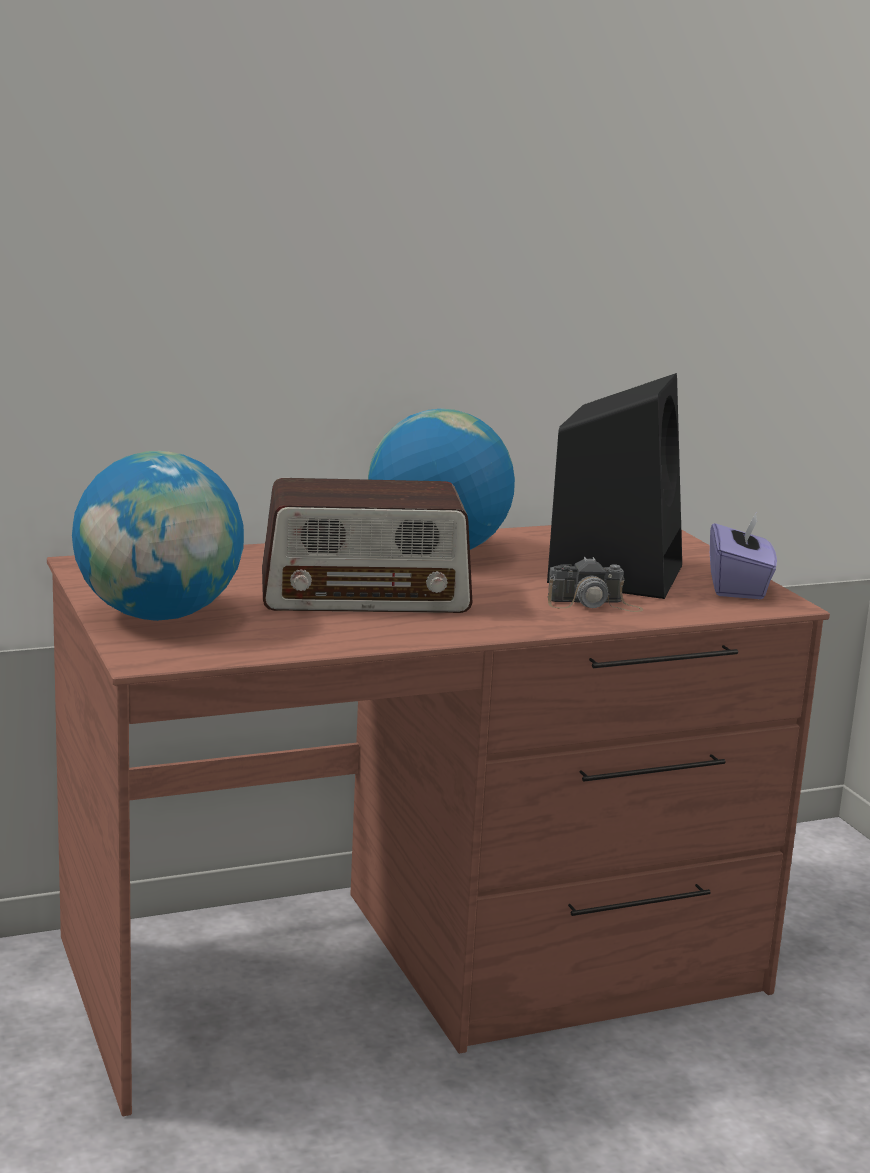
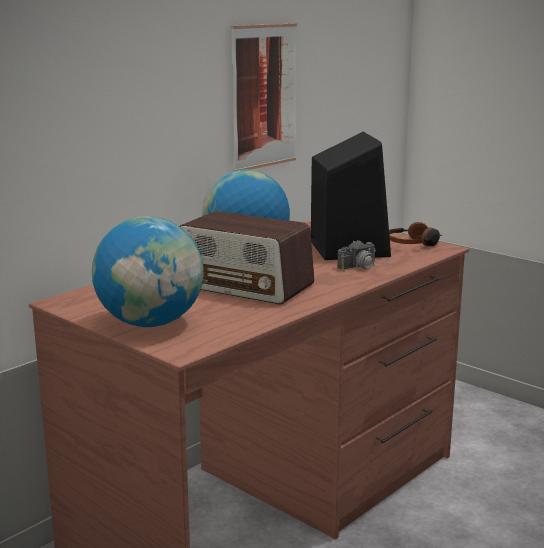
camera: 25 degrees left, 0 degrees up
radio [262,478,473,613] -> radio turned 60 degrees clockwise [179,211,314,305]
purple tissue box [710,511,777,599] -> headphones [389,222,442,246]
none -> picture [231,23,297,171]

